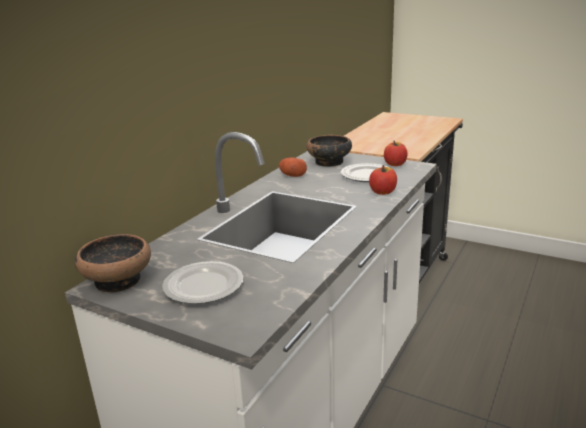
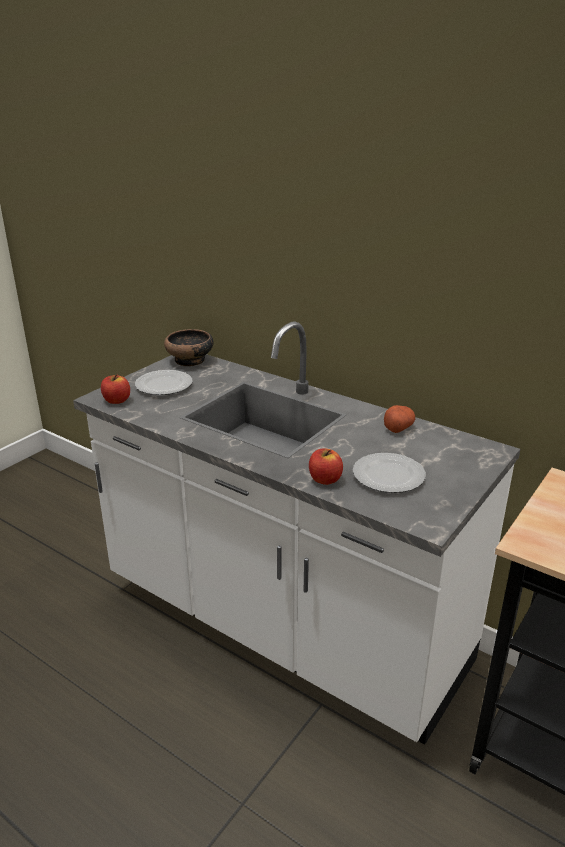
camera: 95 degrees right, 5 degrees up
bowl [306,135,352,167] -> none
apple [384,141,408,166] -> apple moved to [101,374,130,404]

